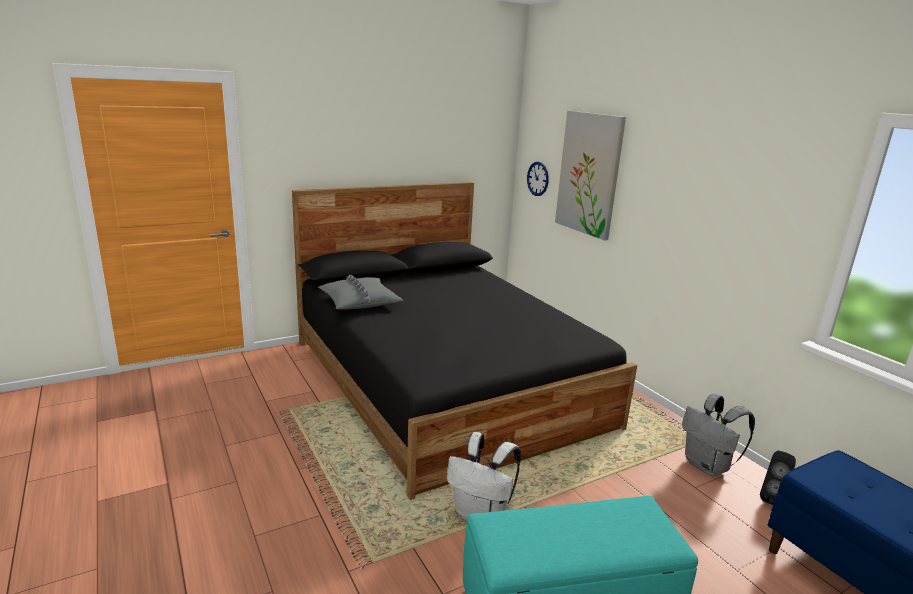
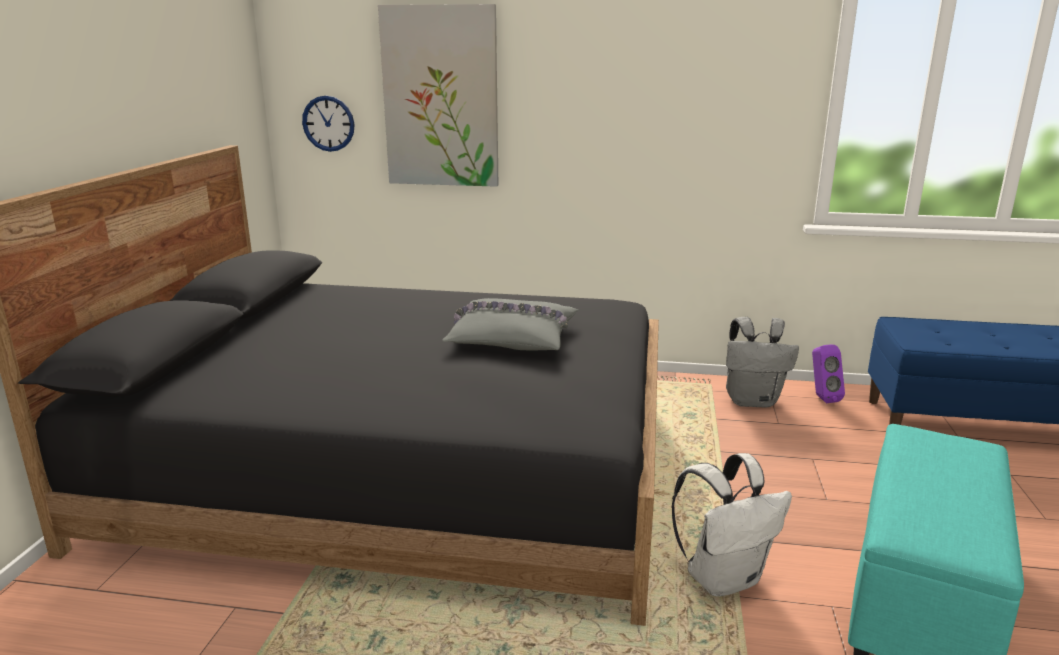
camera: 50 degrees left, 0 degrees up
grey pillow [318,274,403,310] -> grey pillow moved to [442,298,578,350]
black speaker [760,451,796,505] -> purple speaker [812,345,845,403]

